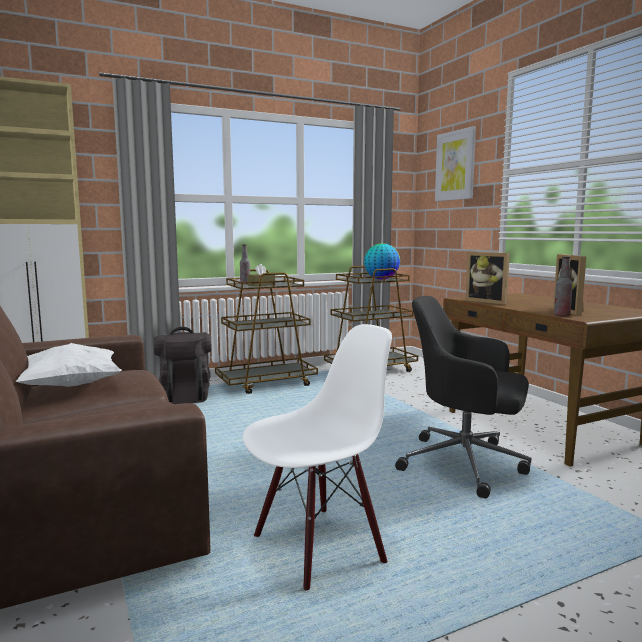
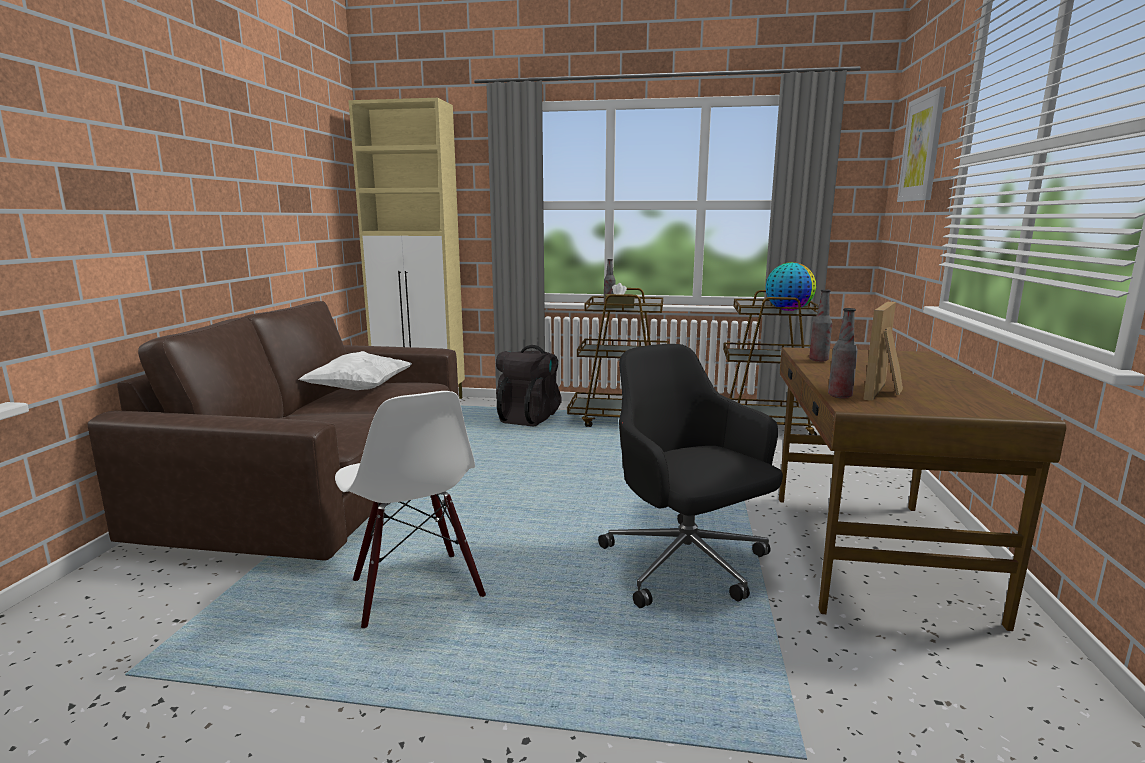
camera: 35 degrees right, 5 degrees up
white chair [243,324,392,591] -> white chair turned 60 degrees clockwise [335,391,486,629]
picture frame [466,252,510,305] -> bottle [809,289,832,362]

